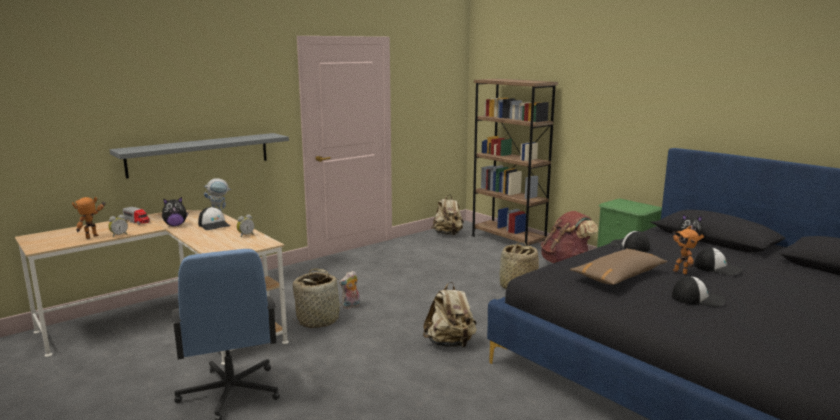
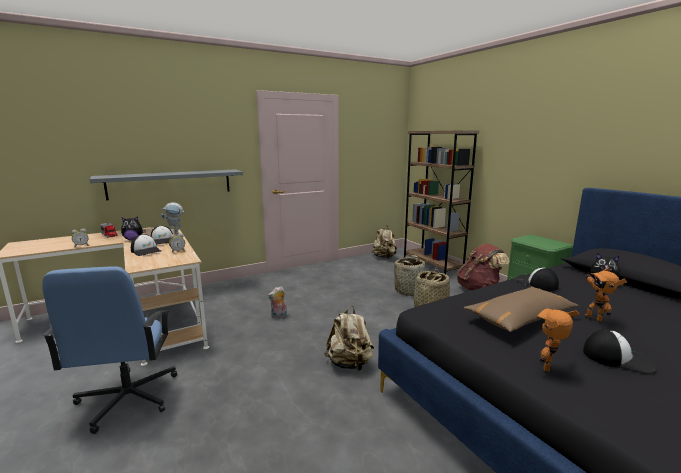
camera: 10 degrees right, 0 degrees up
toy robot [72,197,106,239] -> toy robot moved to [538,308,579,372]
basket [293,268,346,328] -> basket moved to [394,254,425,296]
cap [694,247,742,276] -> cap moved to [131,234,161,256]

